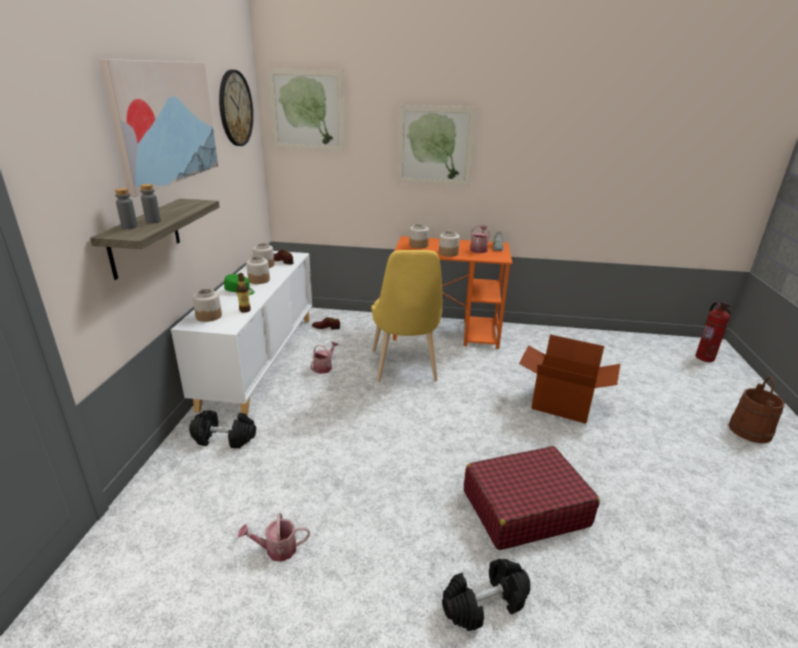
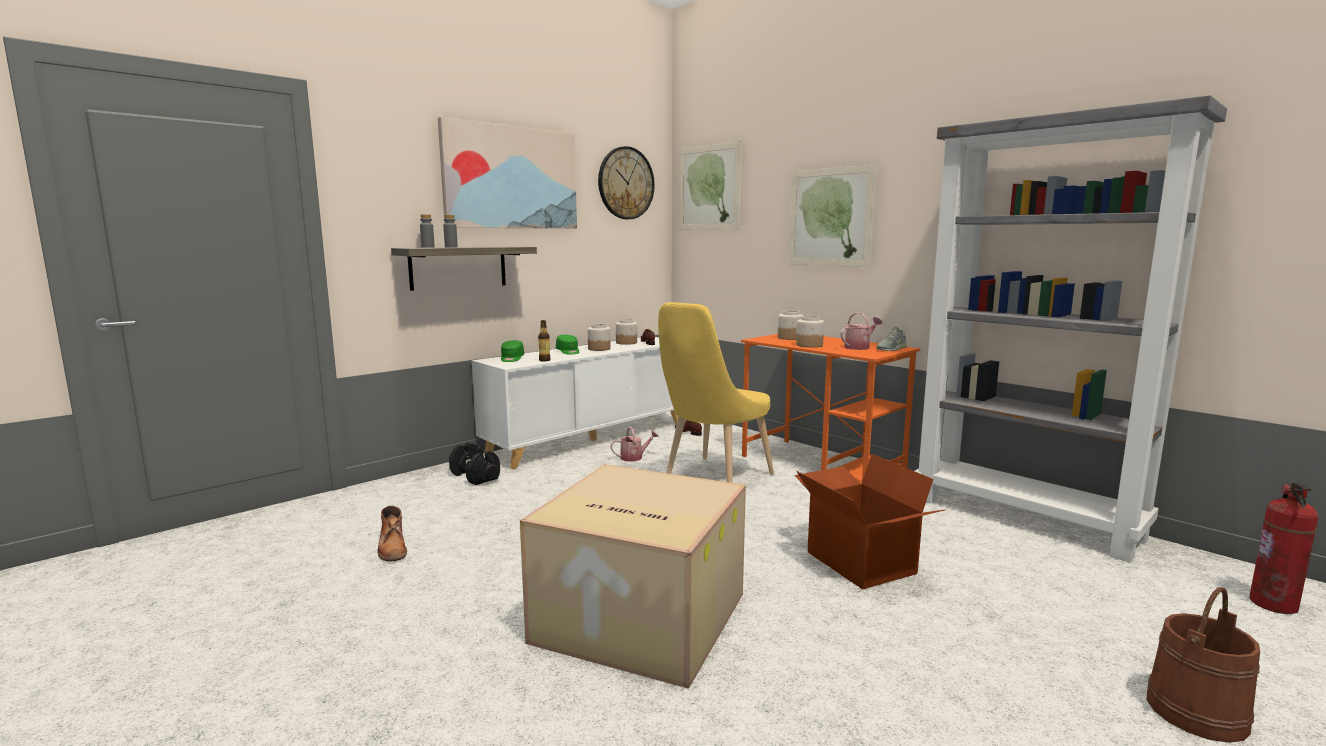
camera: 40 degrees right, 15 degrees down
jar [192,289,222,322] -> green cap [501,340,524,362]
watering can [238,513,310,562] -> brown boot [378,506,407,562]
black dumbbell [442,559,530,631] -> none
red suitcase [464,446,600,550] -> cardboard box [520,464,746,689]
none -> grey bookcase [915,95,1227,563]

